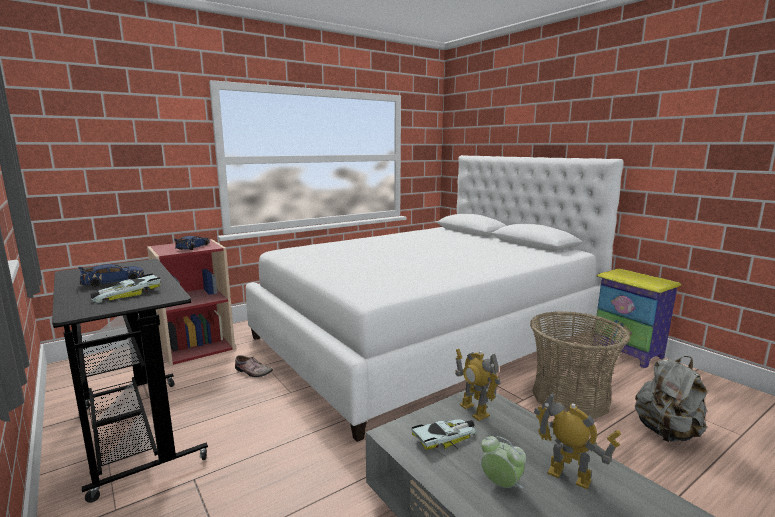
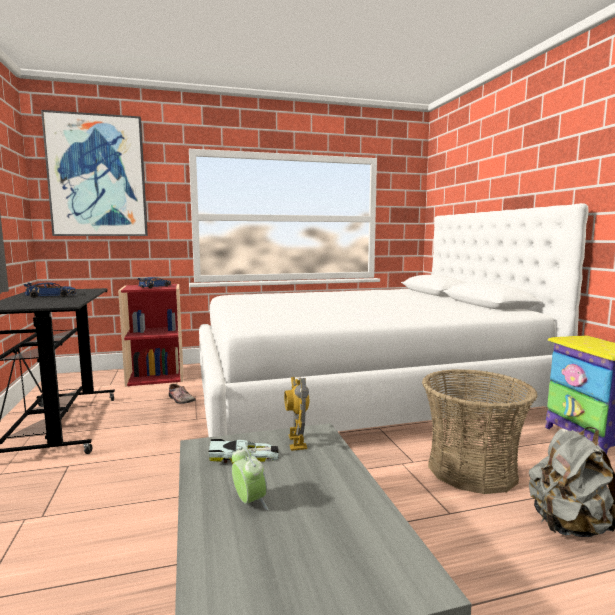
camera: 20 degrees right, 5 degrees down
toy car [90,273,161,303] -> none
toy robot [534,392,621,490] -> none
none -> picture [41,110,148,236]

